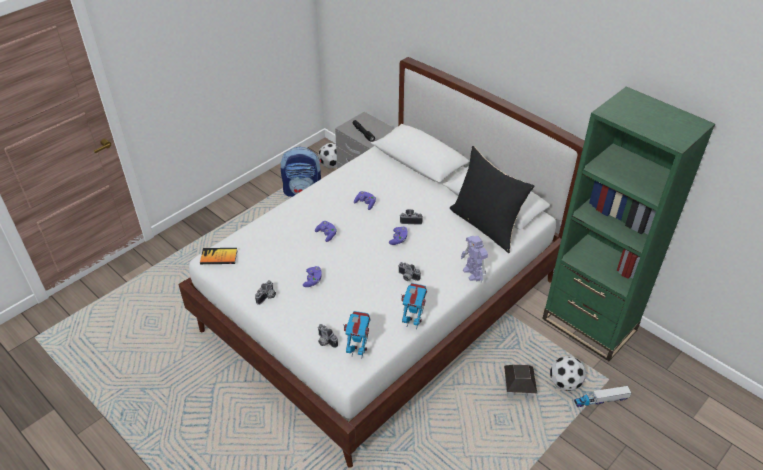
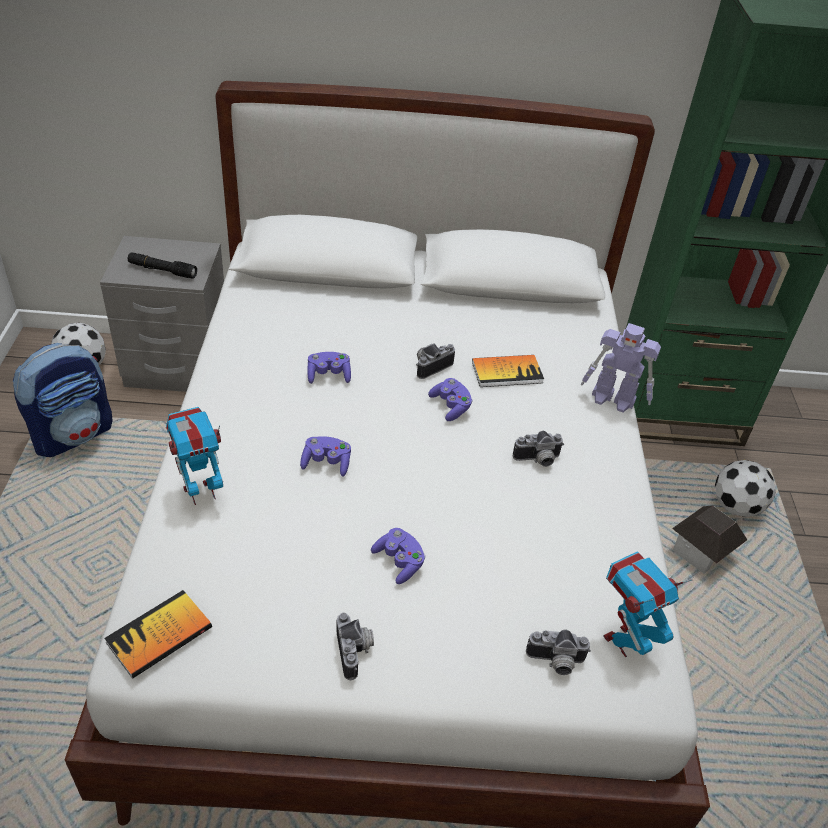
camera: 45 degrees left, 0 degrees up
toy robot [401,283,427,329] -> toy robot moved to [166,407,223,505]
black pillow [450,146,535,253] -> none
toy truck [574,386,631,407] -> none
none -> book [472,355,544,387]

